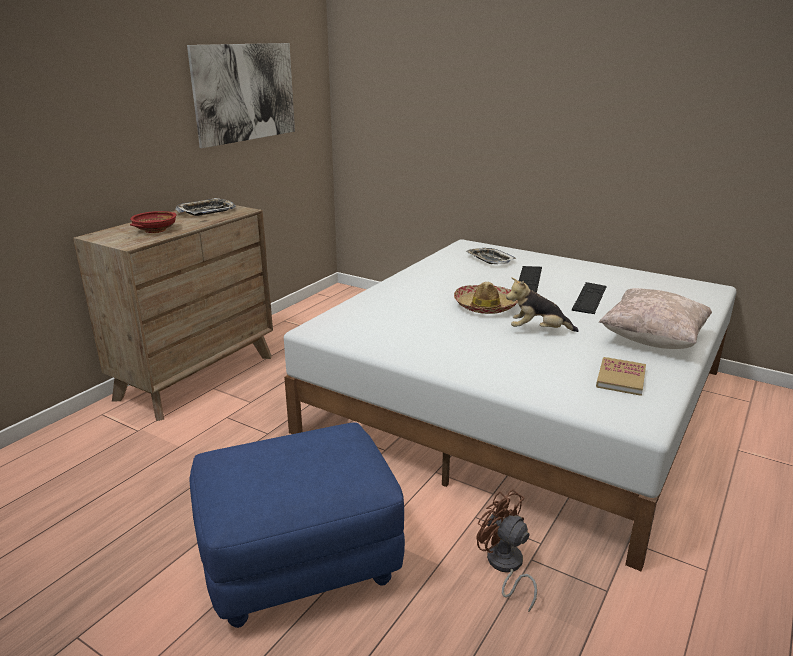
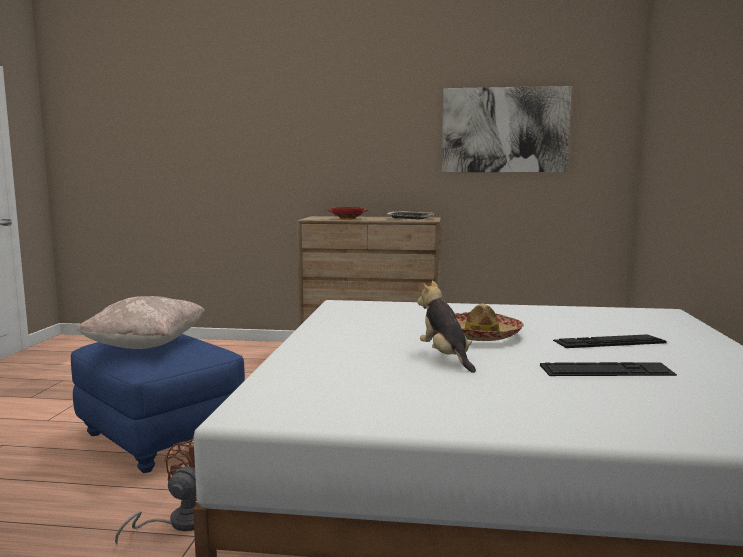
camera: 65 degrees right, 15 degrees down
tray [466,248,516,264] -> none
book [596,357,646,396] -> none
beige pillow [599,288,712,349] -> beige pillow moved to [76,296,205,349]

